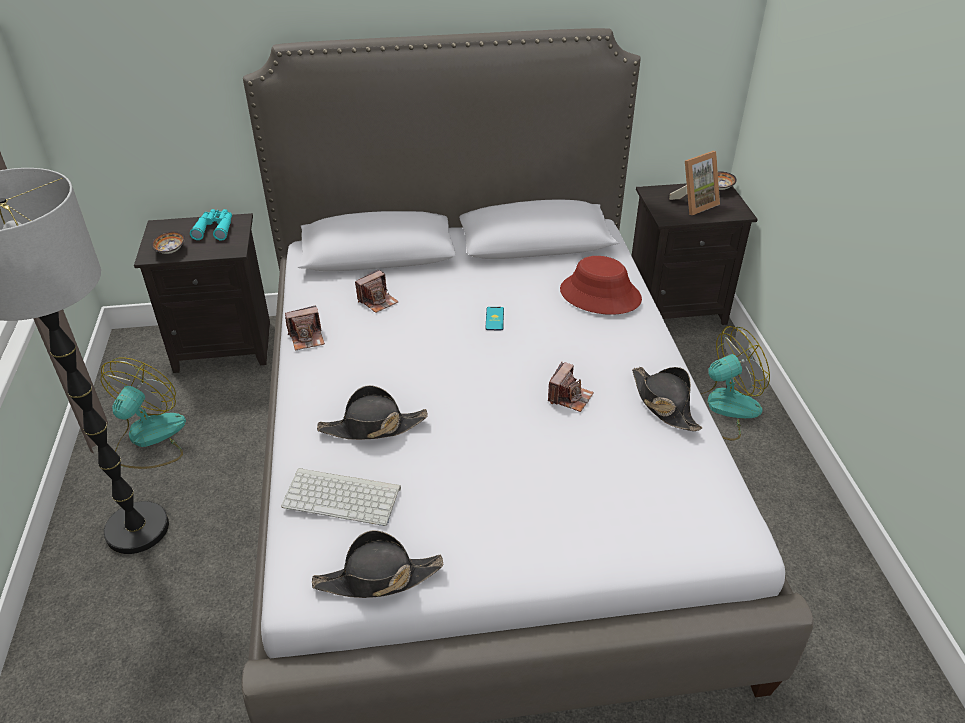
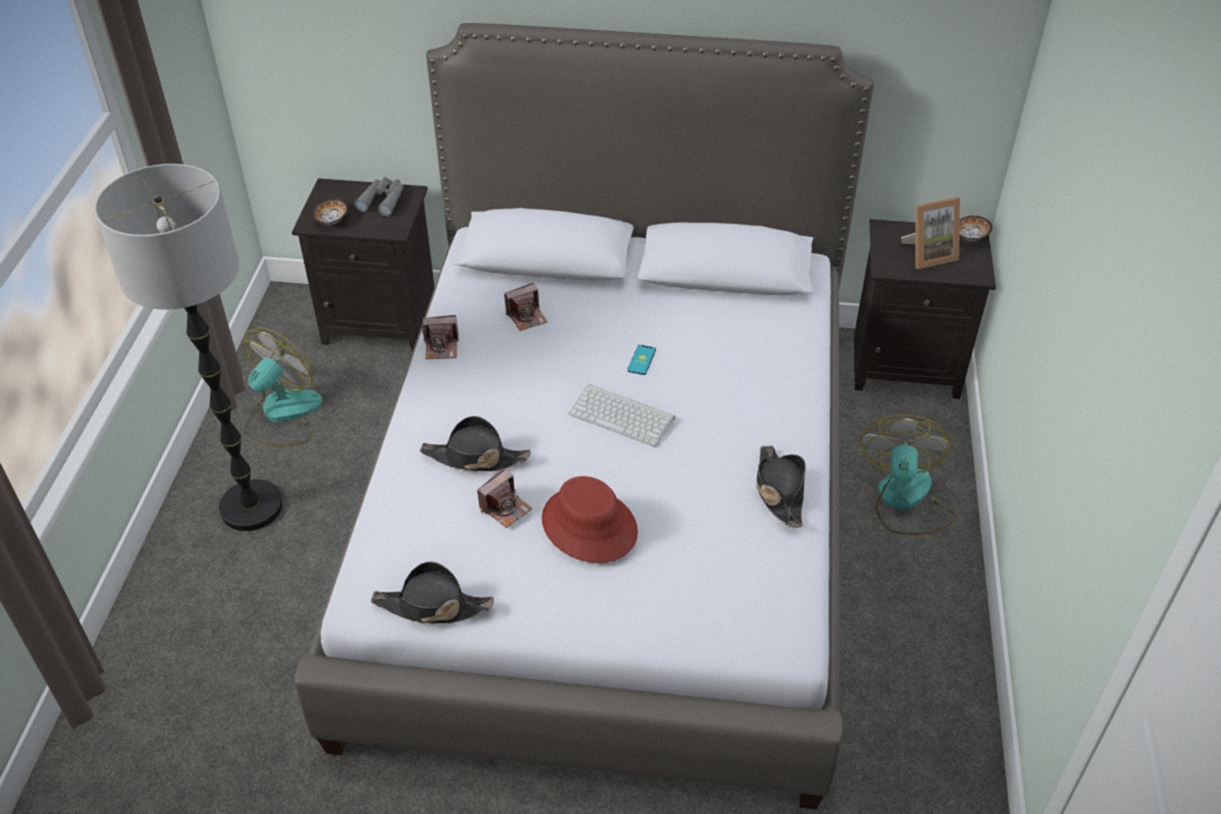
camera: 15 degrees right, 5 degrees up
turquoise binoculars [190,209,232,241] -> grey binoculars [354,177,404,216]
keyboard [281,468,401,526] -> keyboard moved to [568,384,675,447]
camera [548,362,594,412] -> camera moved to [477,468,532,528]
red hat [560,256,642,315] -> red hat moved to [542,476,638,563]
fan [701,326,770,441] -> fan turned 75 degrees counterclockwise [860,414,956,535]

